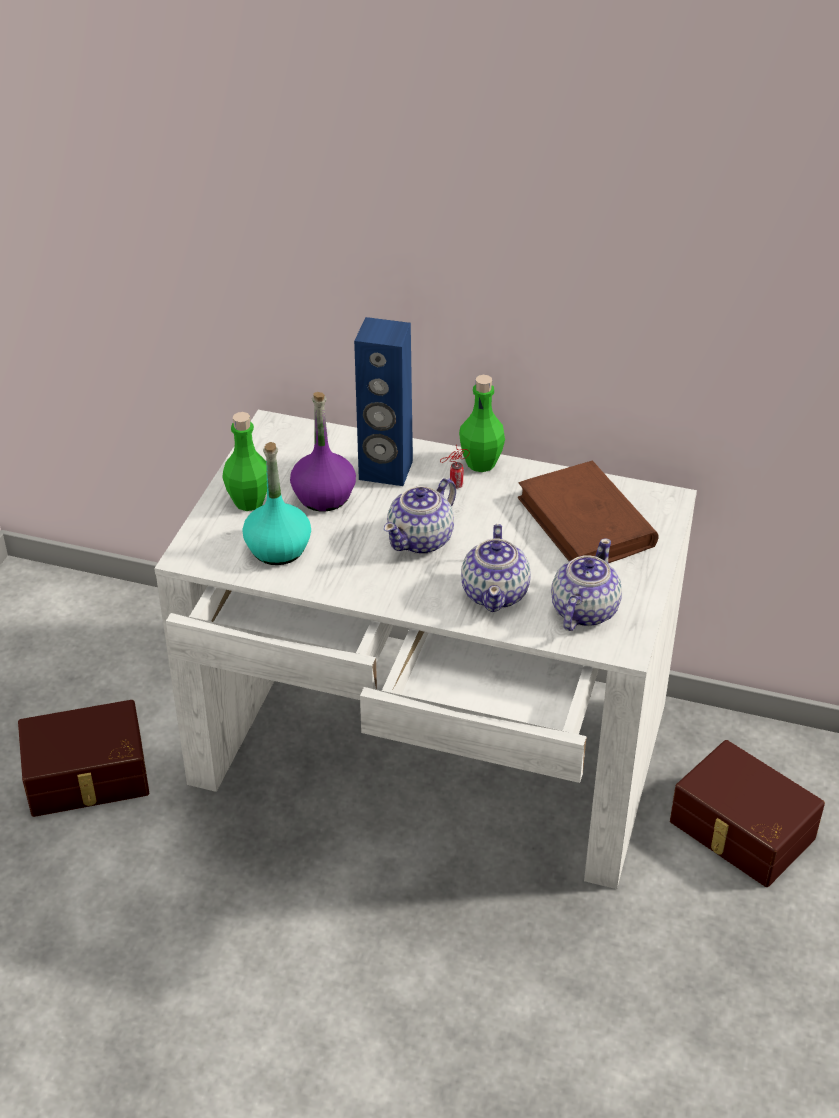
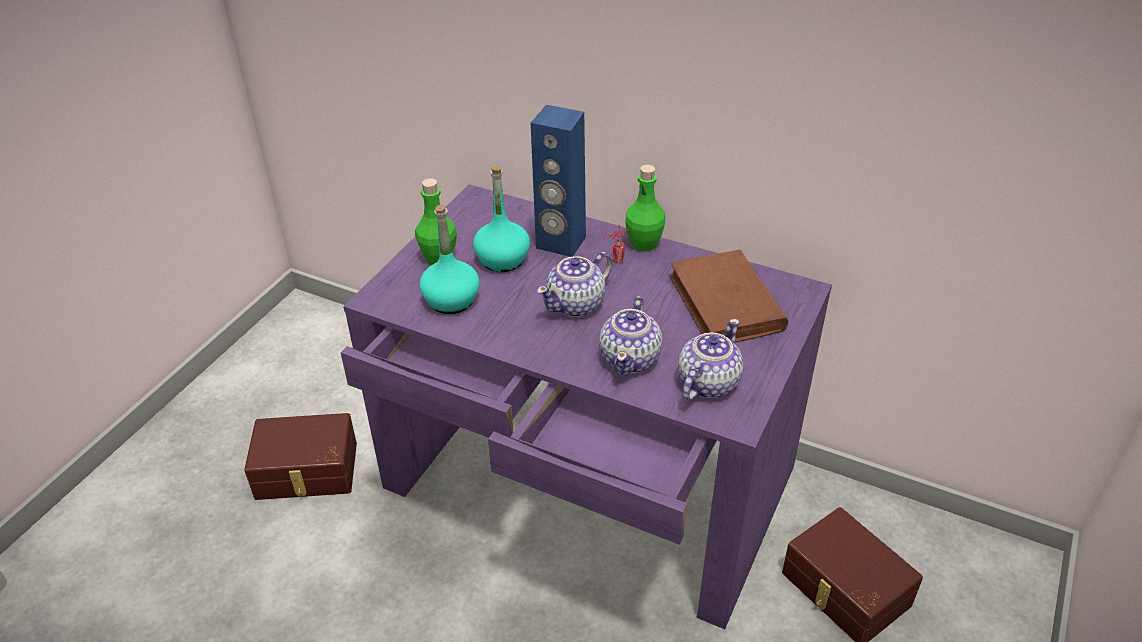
camera: 10 degrees right, 0 degrees up
white desk [154,410,697,889] -> purple desk [340,184,832,629]
purple bottle [290,392,356,511] -> turquoise bottle [473,166,530,272]

